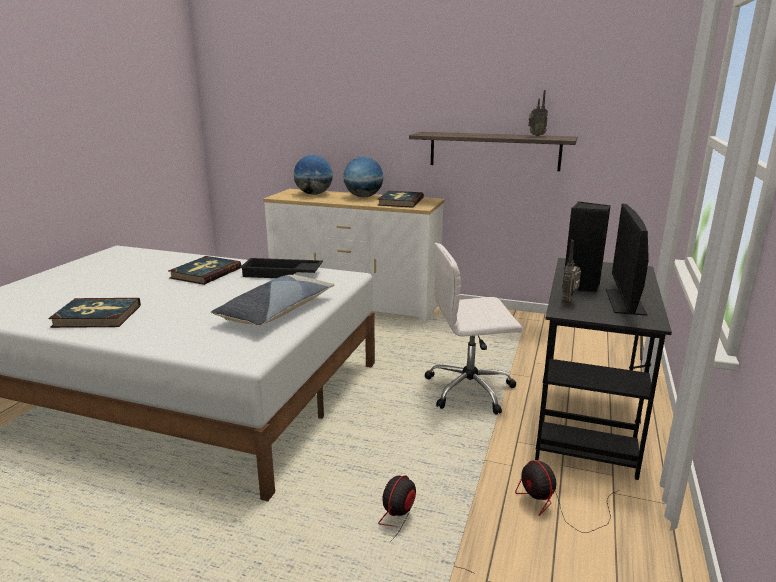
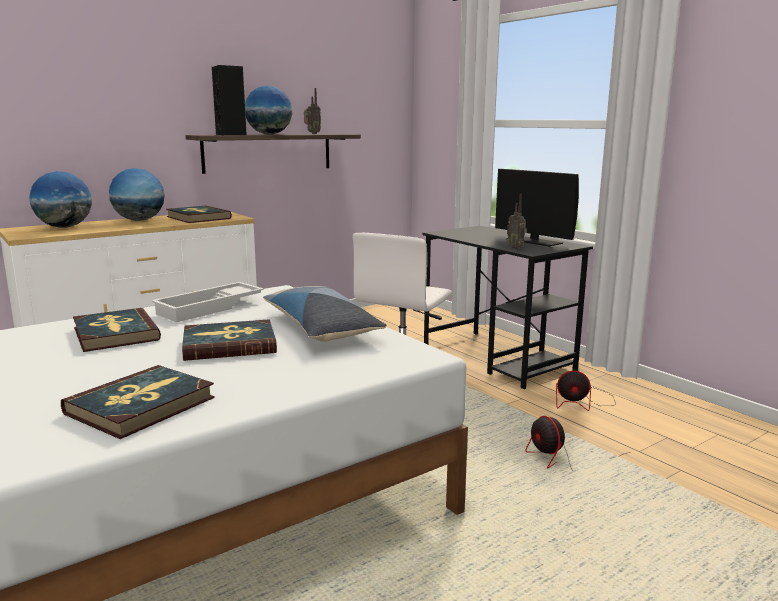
camera: 55 degrees left, 5 degrees down
black tray [240,258,323,278] -> white tray [151,282,264,322]
black speaker [562,201,611,292] -> black speaker moved to [212,65,247,135]
none -> book [182,319,277,361]
none -> globe [245,86,292,135]

